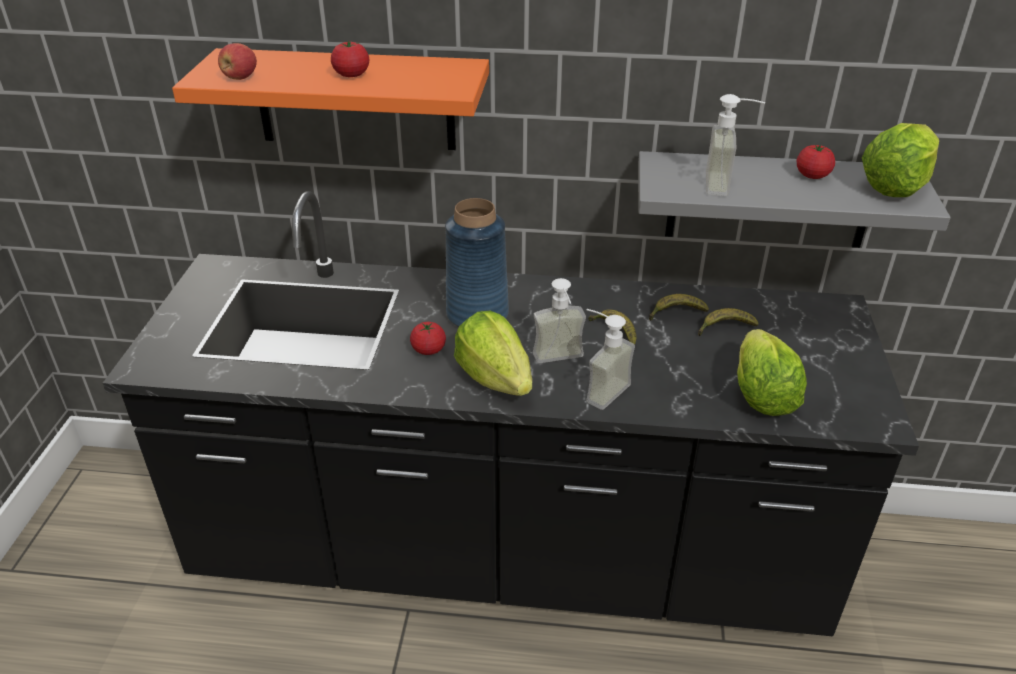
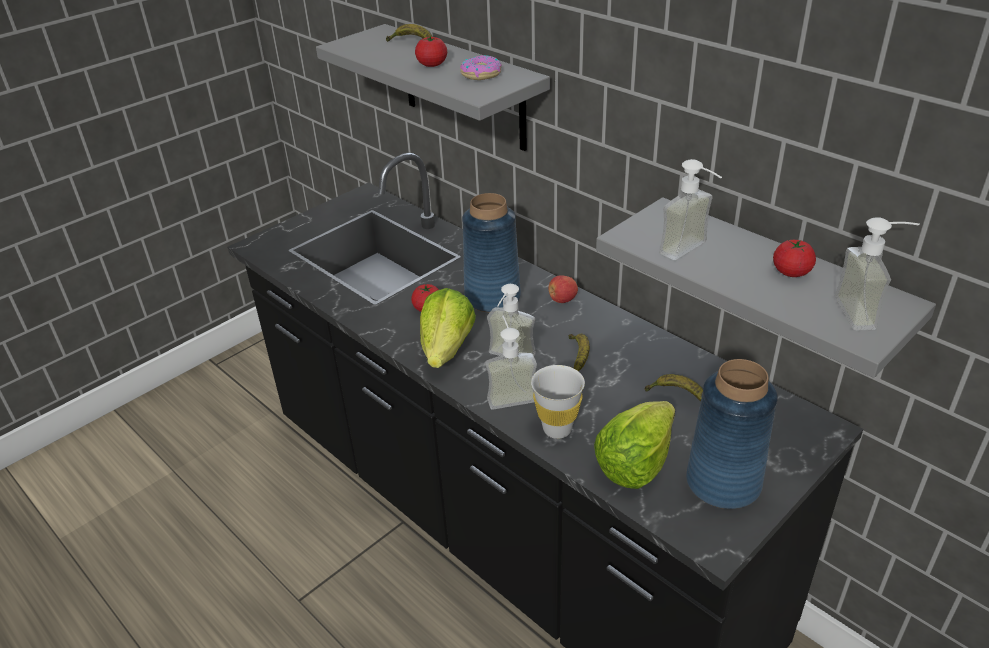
camera: 40 degrees right, 0 degrees up
orange shelf [172,48,489,150] -> grey shelf [316,24,550,151]
apple [218,43,257,80] -> apple moved to [548,275,578,303]
banana [649,294,709,321] -> banana moved to [386,24,433,42]
lettuce [862,123,939,197] -> soap dispenser [835,217,920,330]
none -> donut [460,55,502,80]
none -> white cup [531,365,585,439]
none -> blue vase [686,359,778,509]

